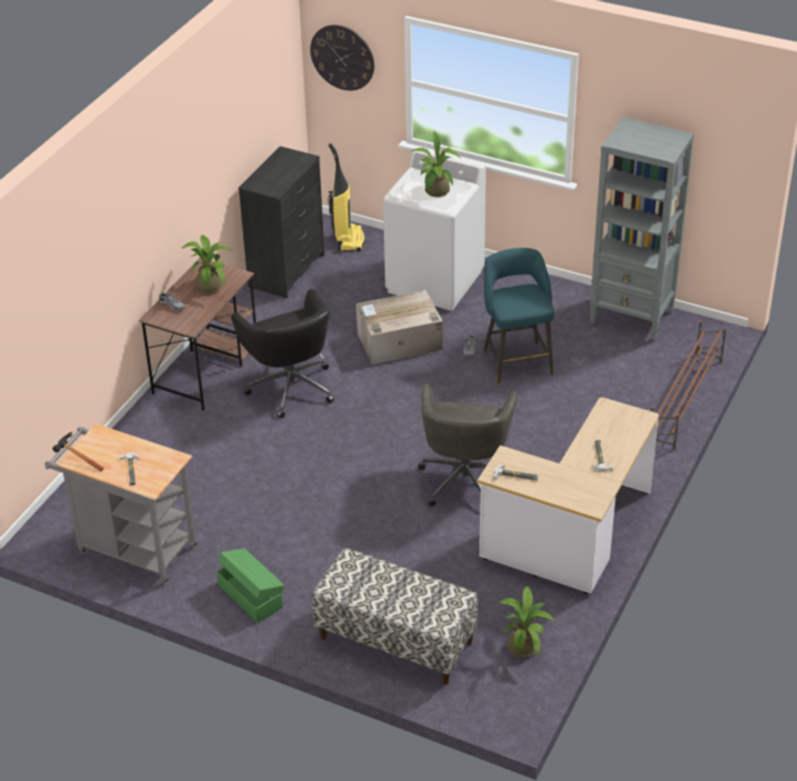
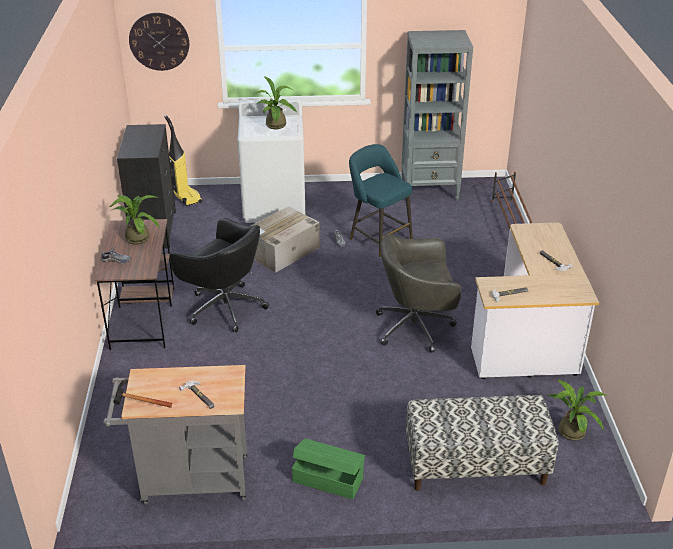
camera: 30 degrees left, 5 degrees down
grey office chair [418,384,518,506] -> grey office chair turned 105 degrees clockwise [376,234,461,352]

